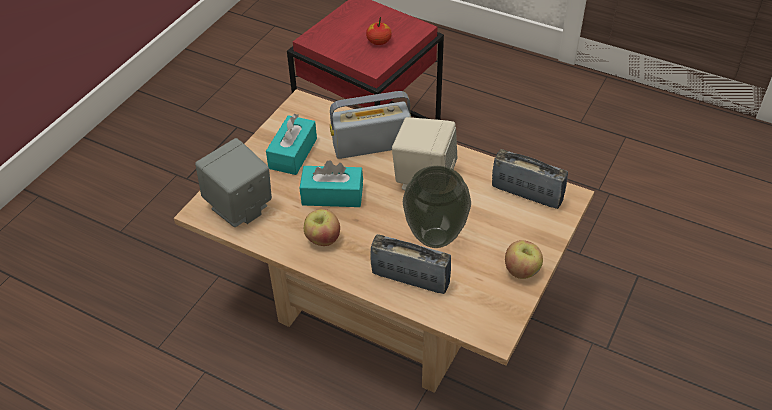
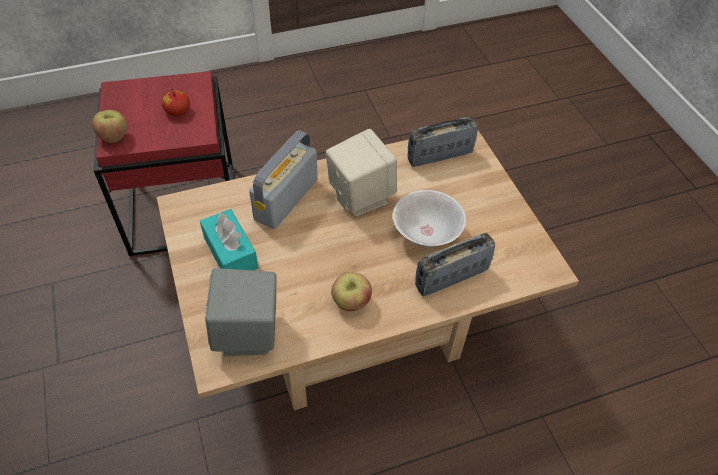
camera: 50 degrees left, 5 degrees up
turquoise tissue box [300,160,363,207] -> none
vase [403,166,471,248] -> white bowl [393,190,466,247]
apple [505,240,543,279] -> apple moved to [92,110,127,143]

